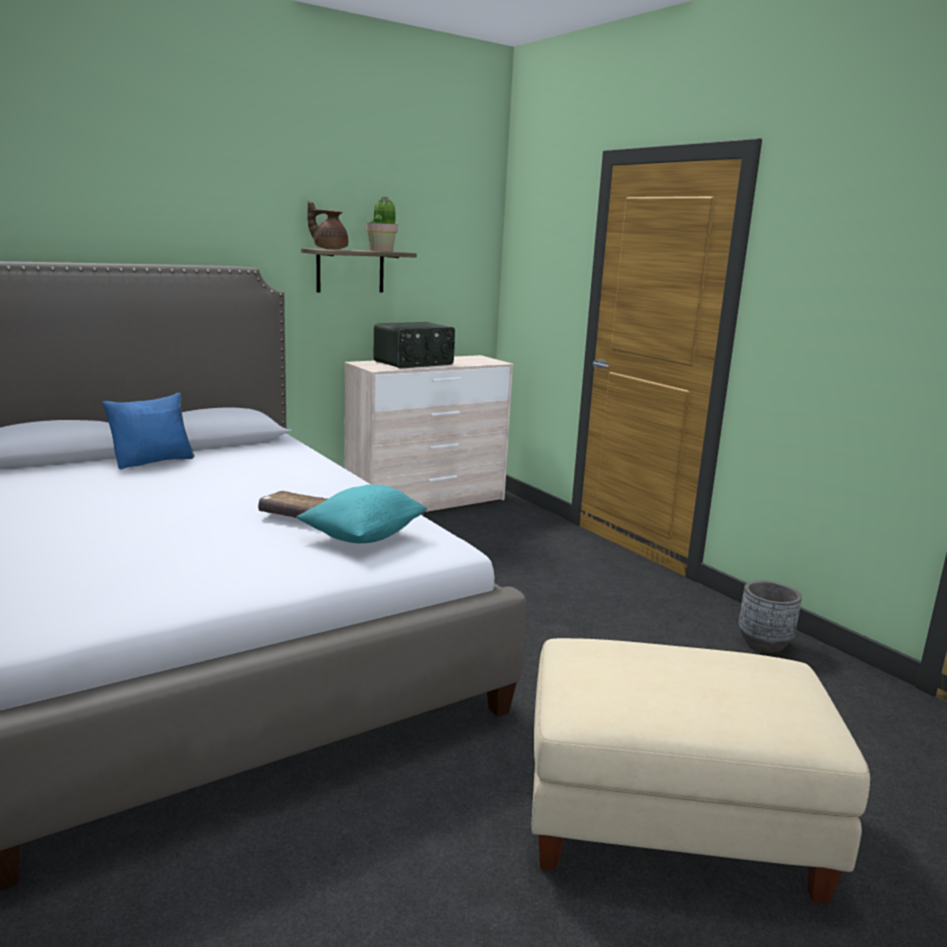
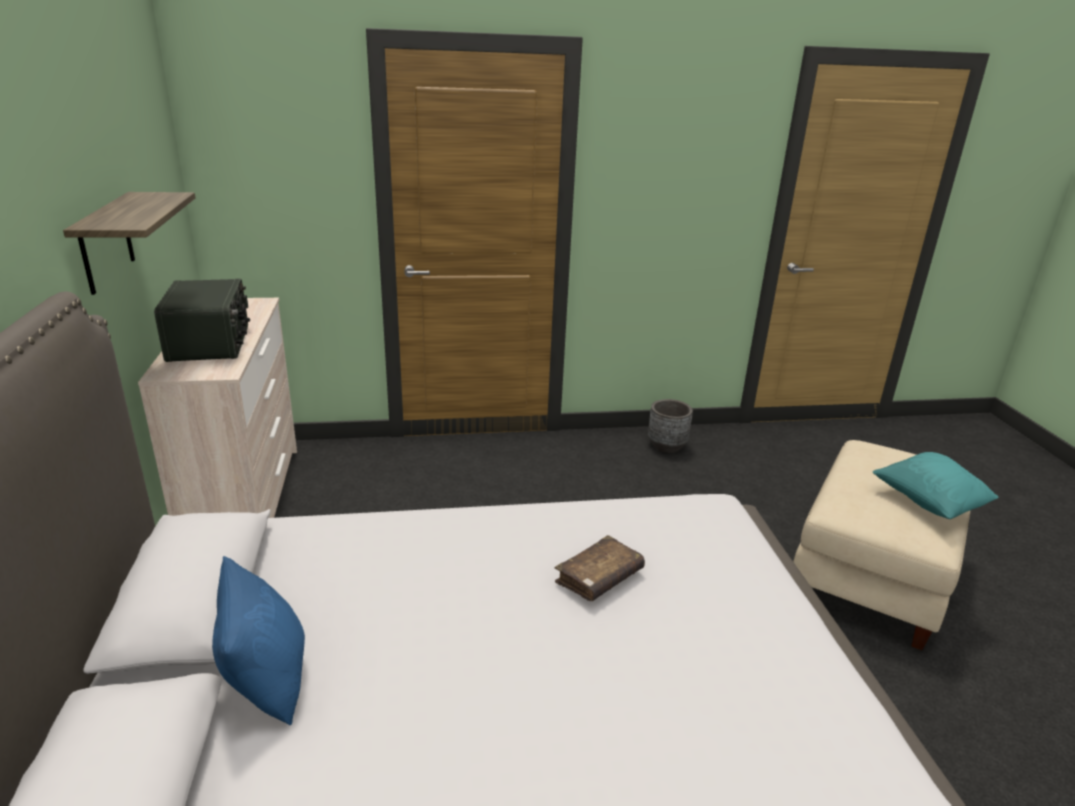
camera: 65 degrees left, 10 degrees up
turquoise pillow [297,485,427,543] -> turquoise pillow moved to [873,452,999,519]
brown teapot [307,201,348,249] -> none
potted plant [366,196,398,252] -> none

